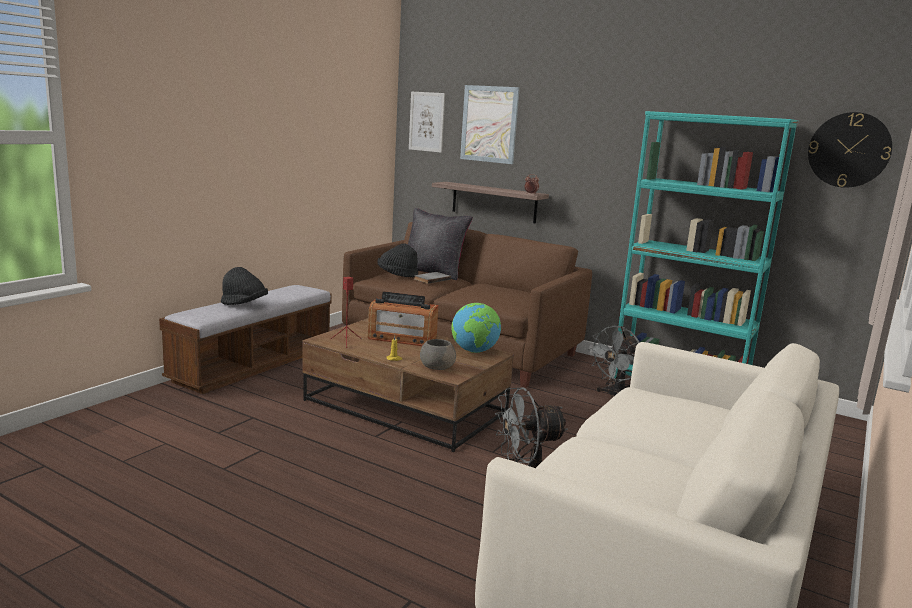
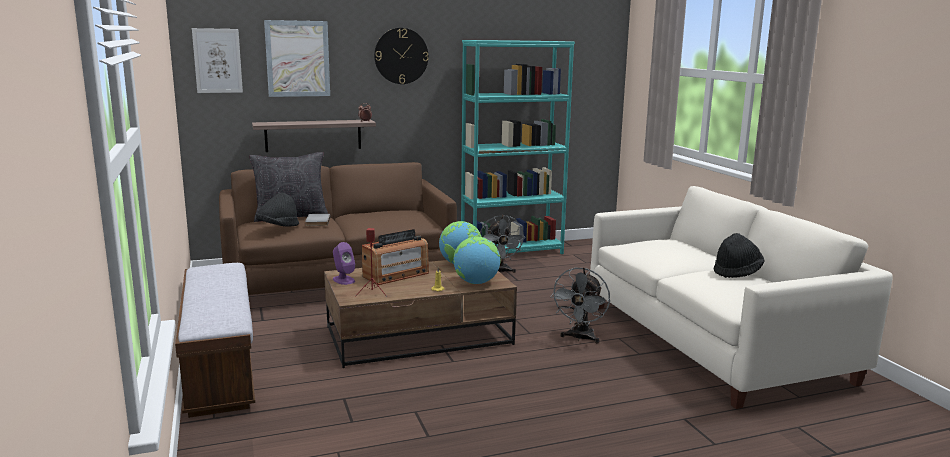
camera: 50 degrees left, 0 degrees up
black hat [221,267,268,305] -> black hat moved to [714,233,765,278]
grey bowl [420,339,456,370] -> globe [453,237,501,284]
wall clock [808,112,892,188] -> wall clock moved to [374,28,428,84]
none -> purple speaker [333,242,355,285]

